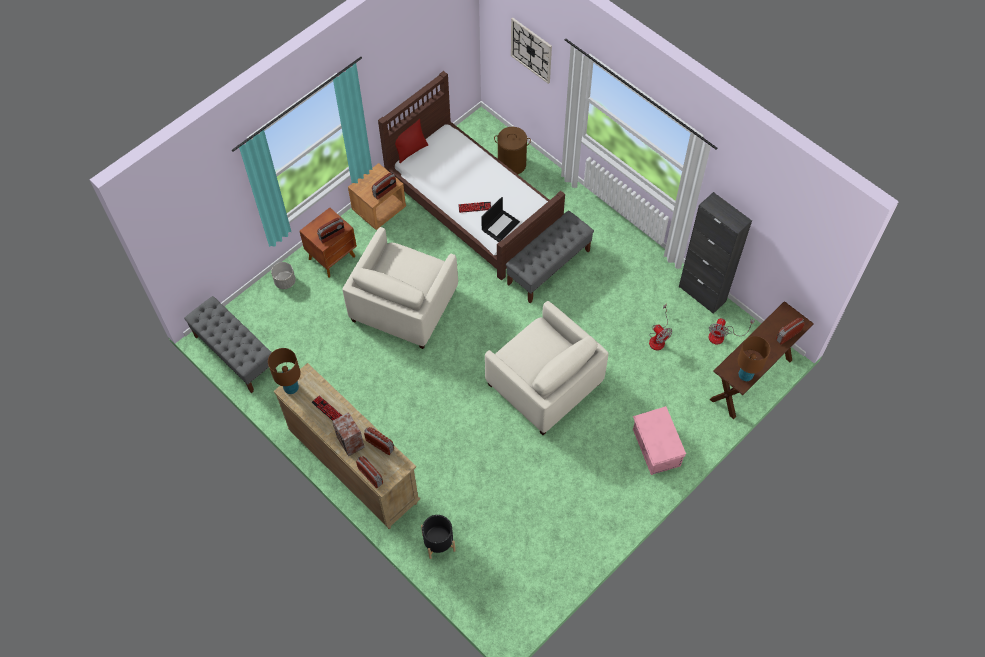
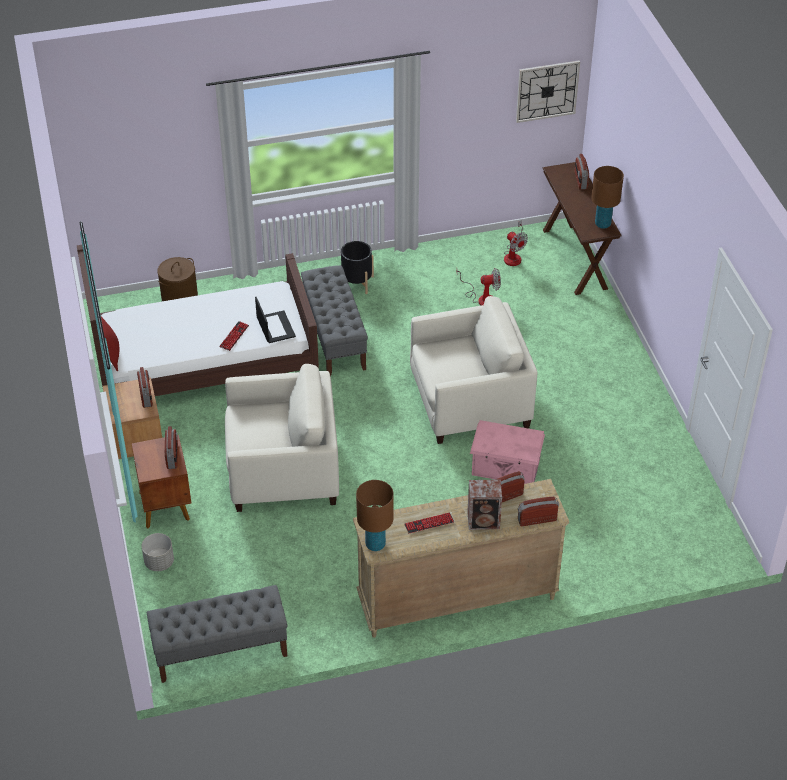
camera: 60 degrees left, 15 degrees down
beige armchair [342,227,458,349] -> beige armchair turned 60 degrees counterclockwise [225,364,339,512]
black planter [421,515,456,559] -> black planter moved to [341,241,374,294]
wall clock [511,18,552,84] -> wall clock moved to [516,61,580,123]
pink storage box [633,406,686,475] -> pink storage box moved to [470,420,545,484]
black cabinet [679,192,752,314] -> none

